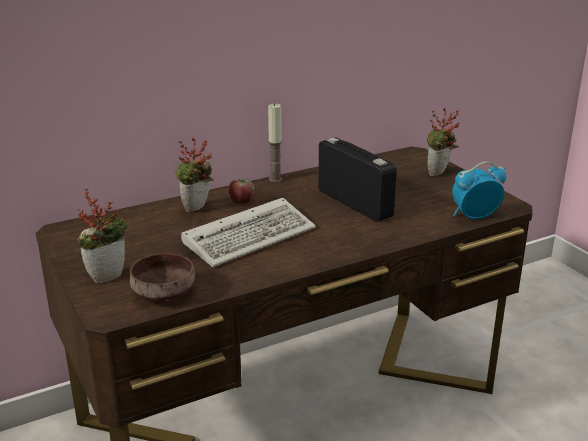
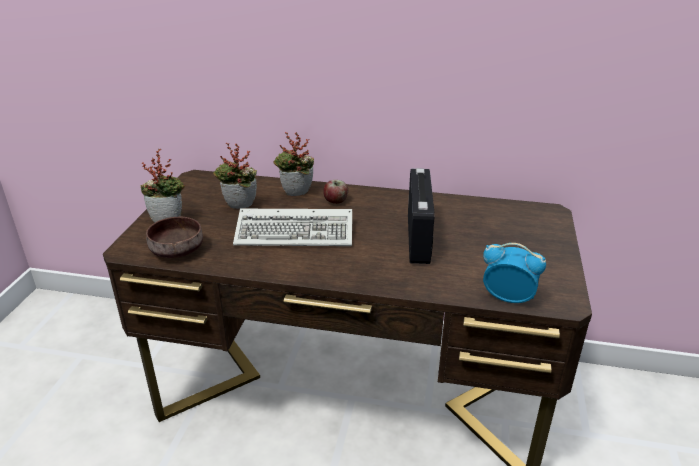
camera: 40 degrees right, 5 degrees up
candle [268,103,282,182] -> none
potted plant [426,107,460,176] -> potted plant moved to [213,143,257,209]

